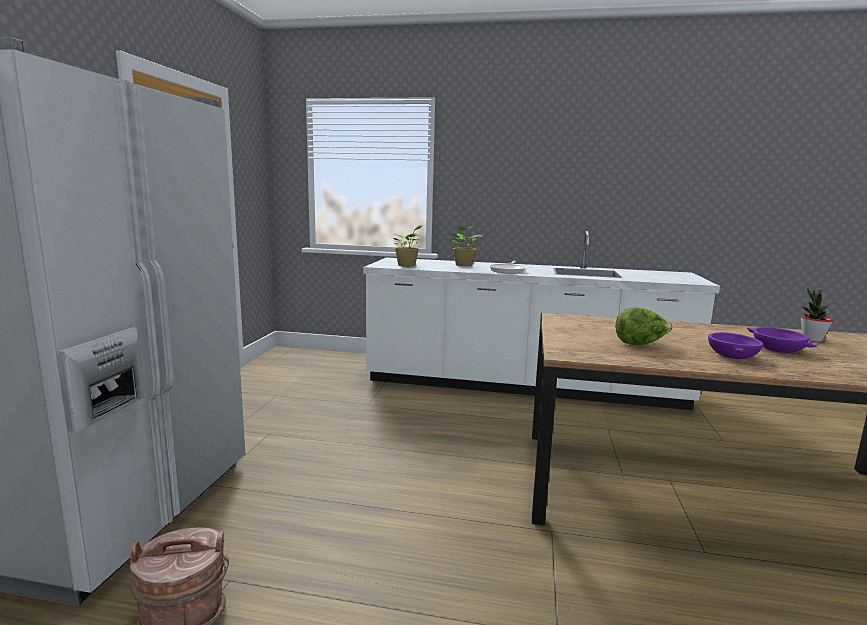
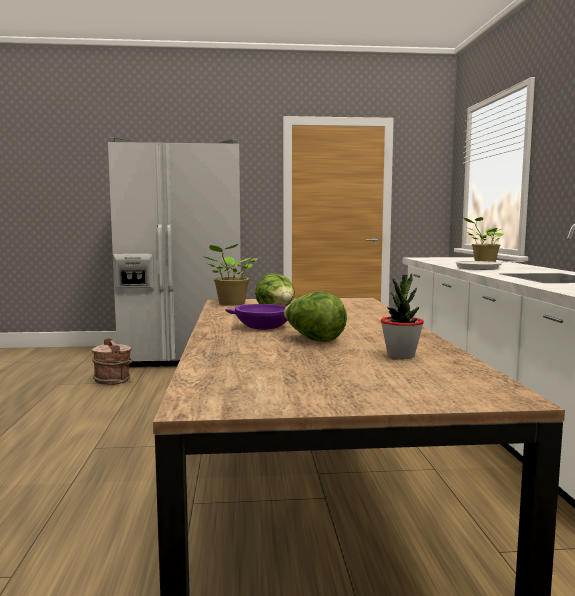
camera: 75 degrees right, 5 degrees down
potted plant [393,225,423,267] -> potted plant moved to [205,244,258,306]
purple bowl [747,327,817,353] -> lettuce [284,291,347,342]

